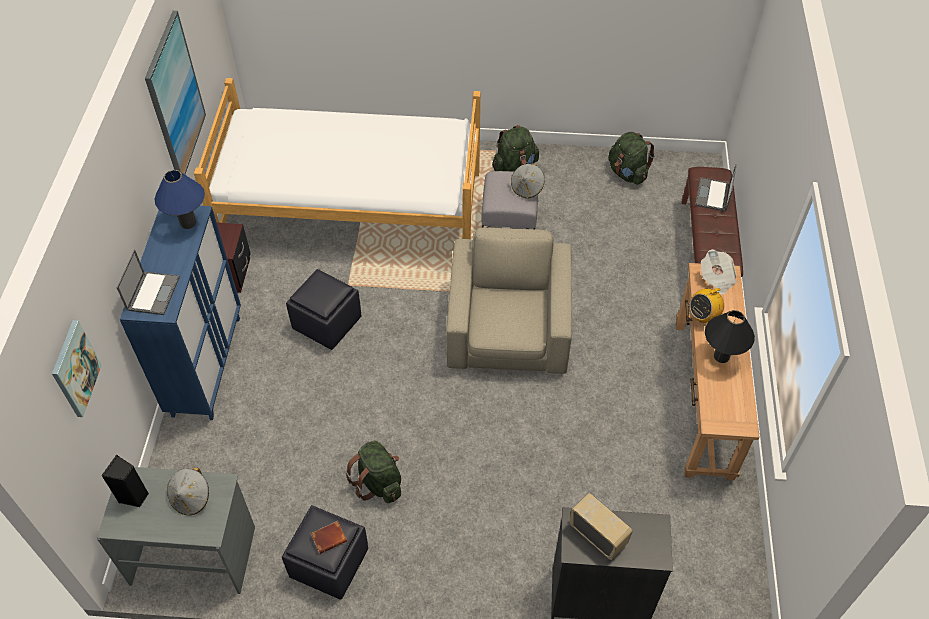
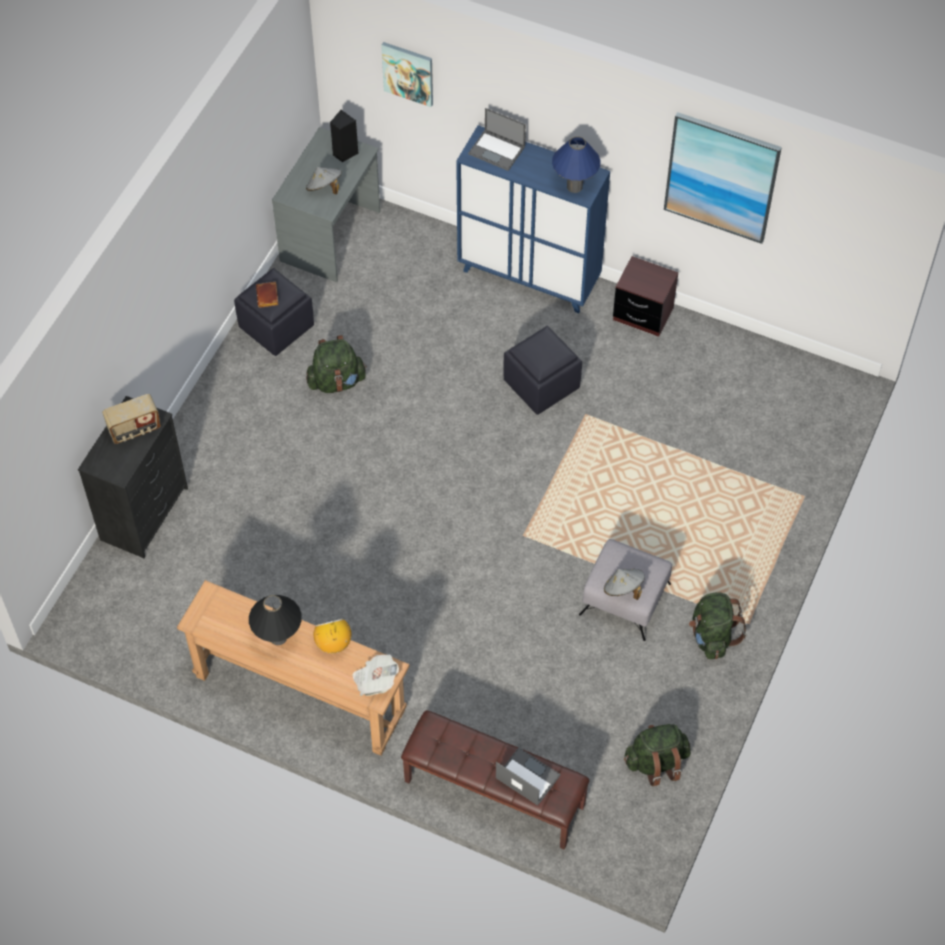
camera: 110 degrees right, 5 degrees up
bed [194,78,481,239] -> none
beige armchair [446,227,572,374] -> none

